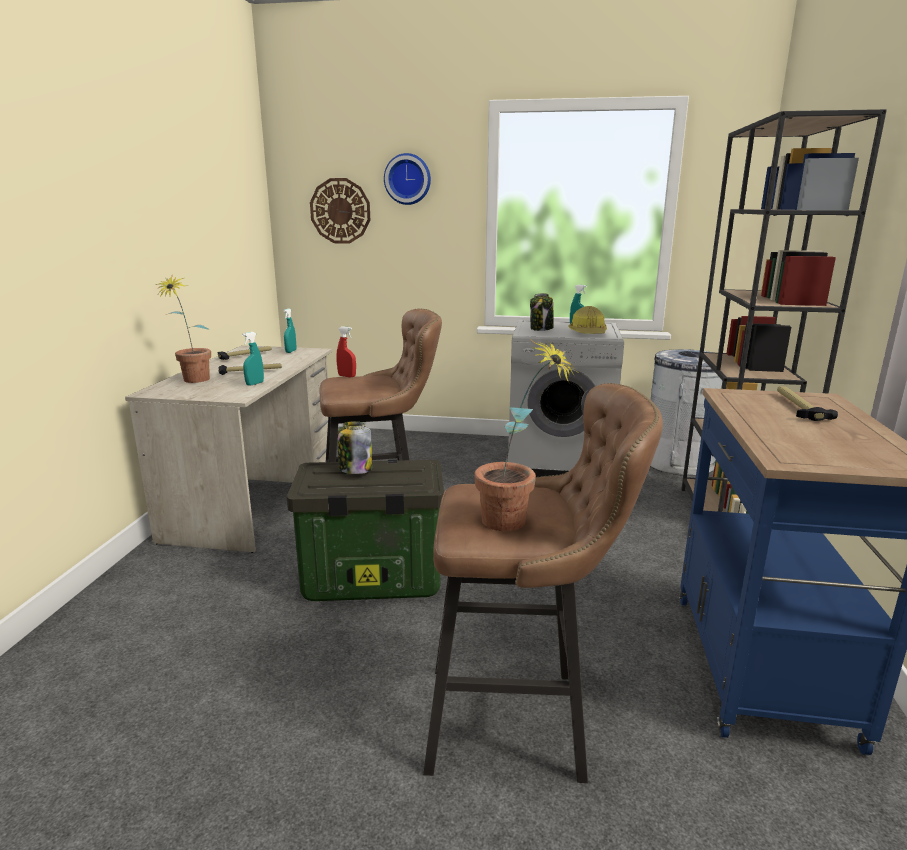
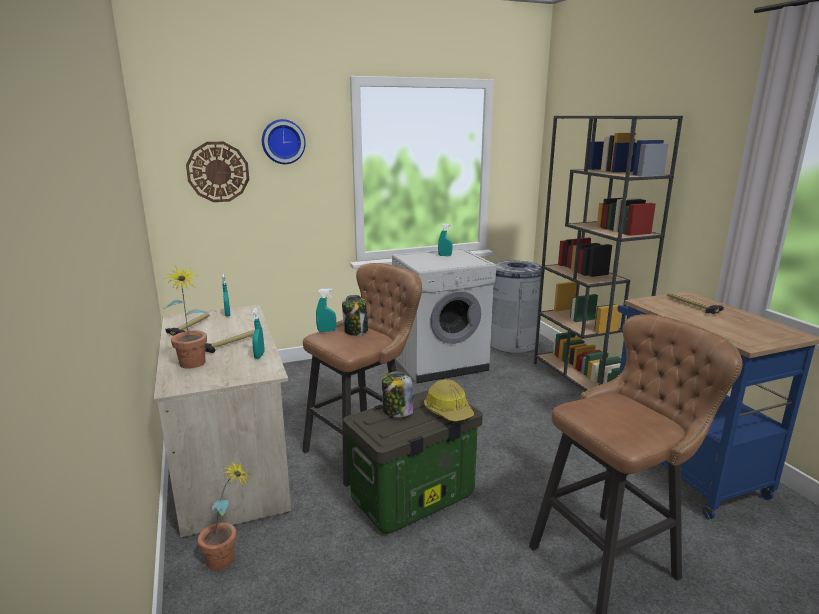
camera: 30 degrees left, 0 degrees up
red spray bottle [336,326,356,377] -> turquoise spray bottle [316,288,336,332]
potted plant [474,340,578,531] -> potted plant moved to [198,461,252,570]
jar [530,293,553,331] -> jar moved to [342,295,368,336]
hard hat [569,306,607,334] -> hard hat moved to [424,379,474,421]

